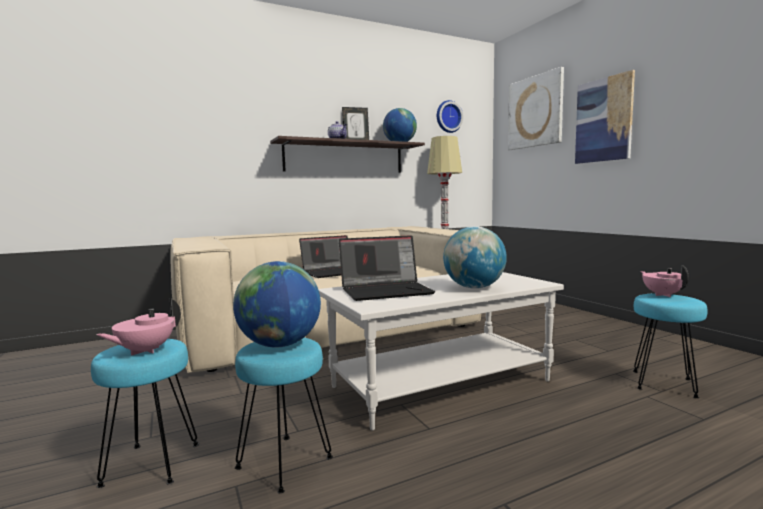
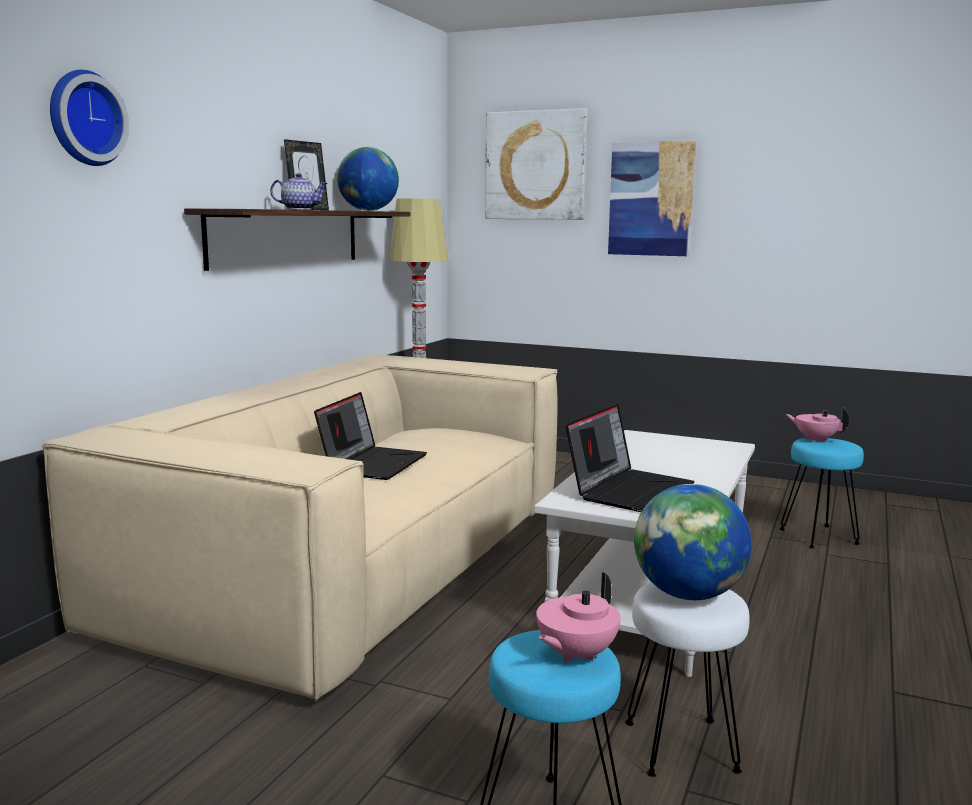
camera: 40 degrees left, 5 degrees up
pink teapot [96,298,181,356] -> pink teapot turned 45 degrees clockwise [536,572,621,663]
turquoise stool [235,338,333,493] -> white stool [625,582,750,777]
wall clock [437,100,463,133] -> wall clock moved to [50,70,129,166]
globe [443,226,507,289] -> none

